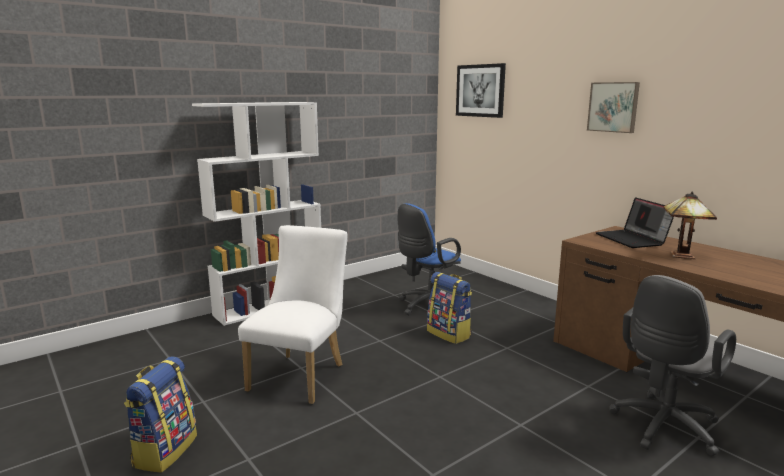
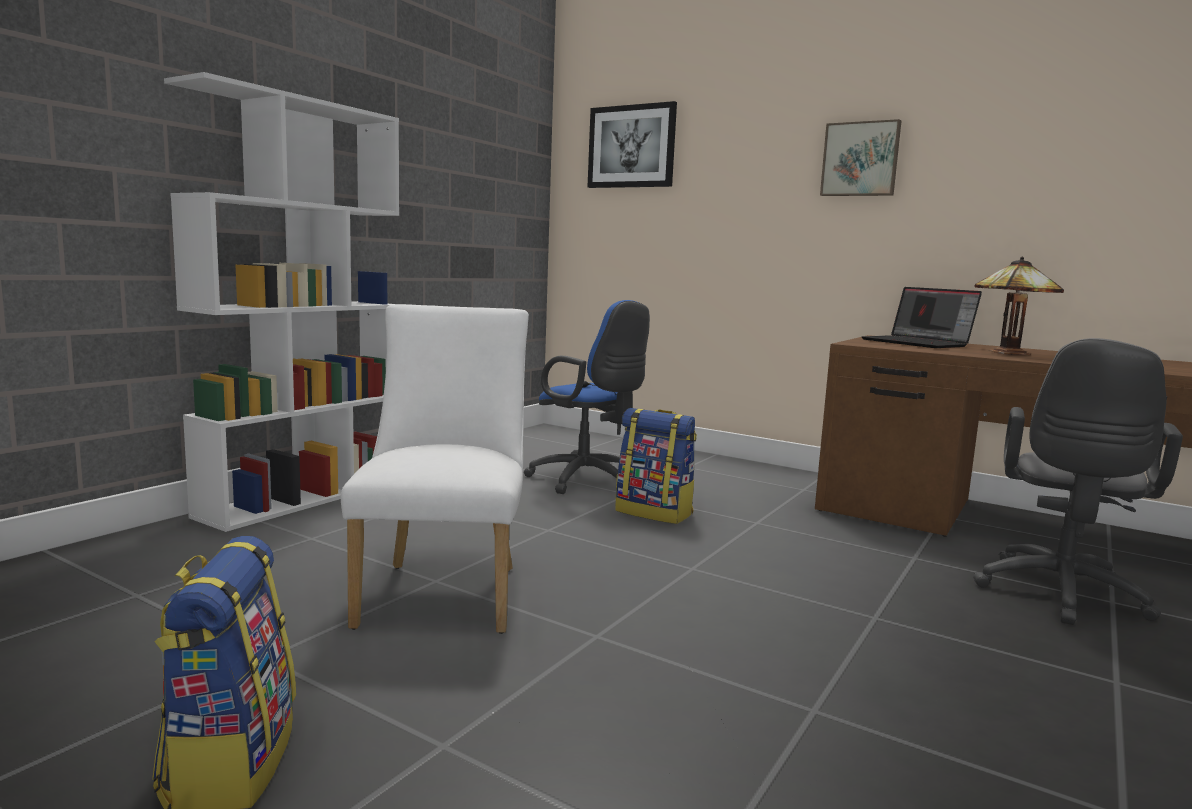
camera: 20 degrees left, 5 degrees down
blue office chair [398,203,461,315] -> blue office chair turned 75 degrees counterclockwise [524,300,650,494]

